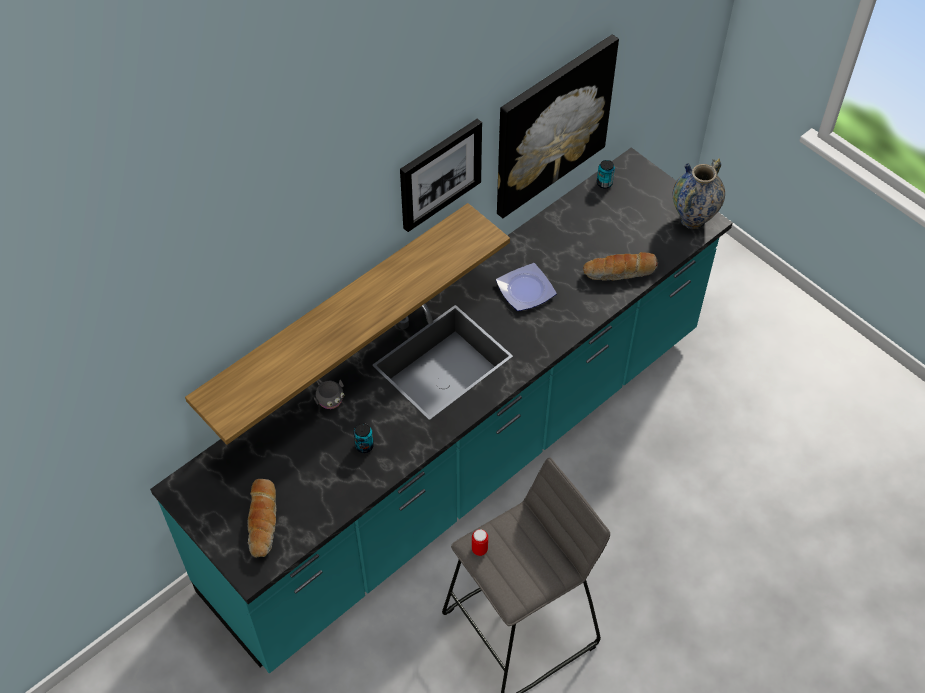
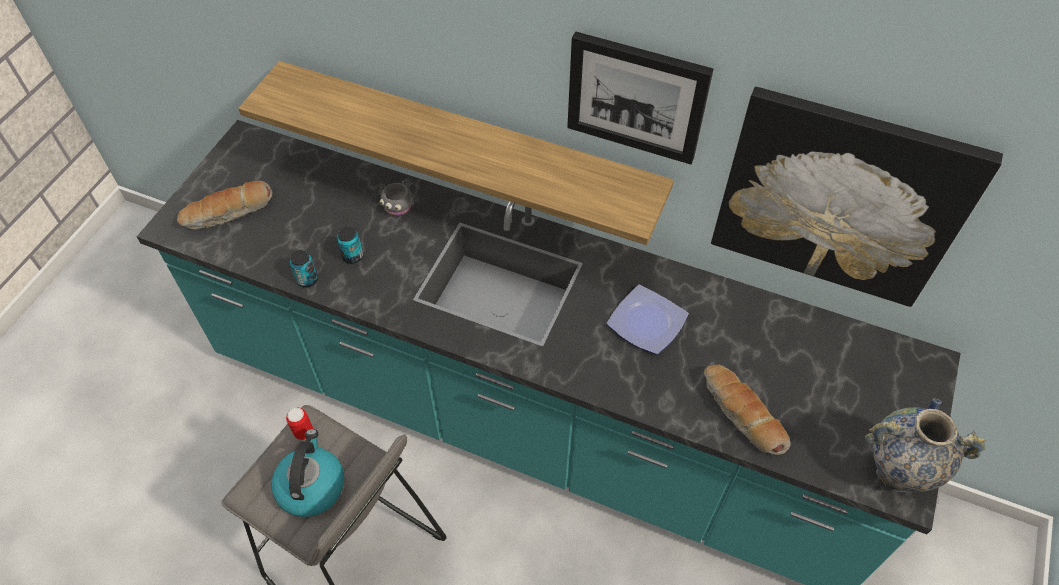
camera: 65 degrees right, 0 degrees up
can [597,160,615,189] -> can moved to [290,250,318,287]
none -> kettle [271,429,344,517]

